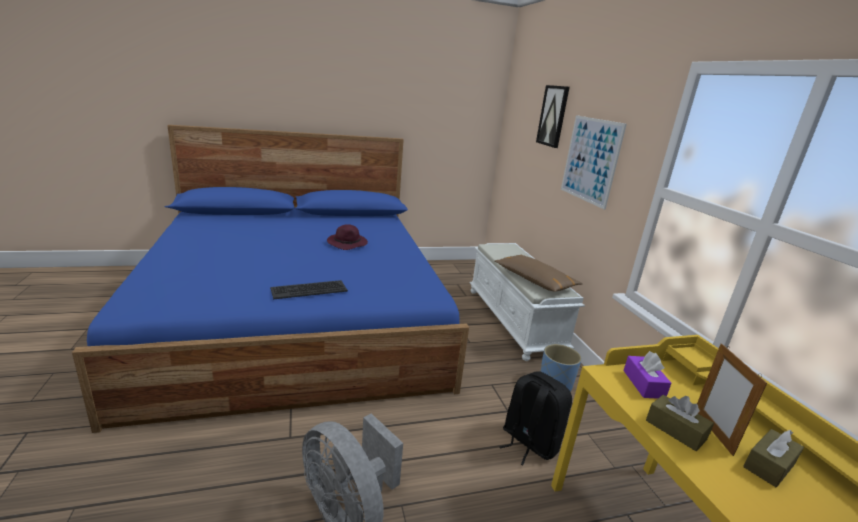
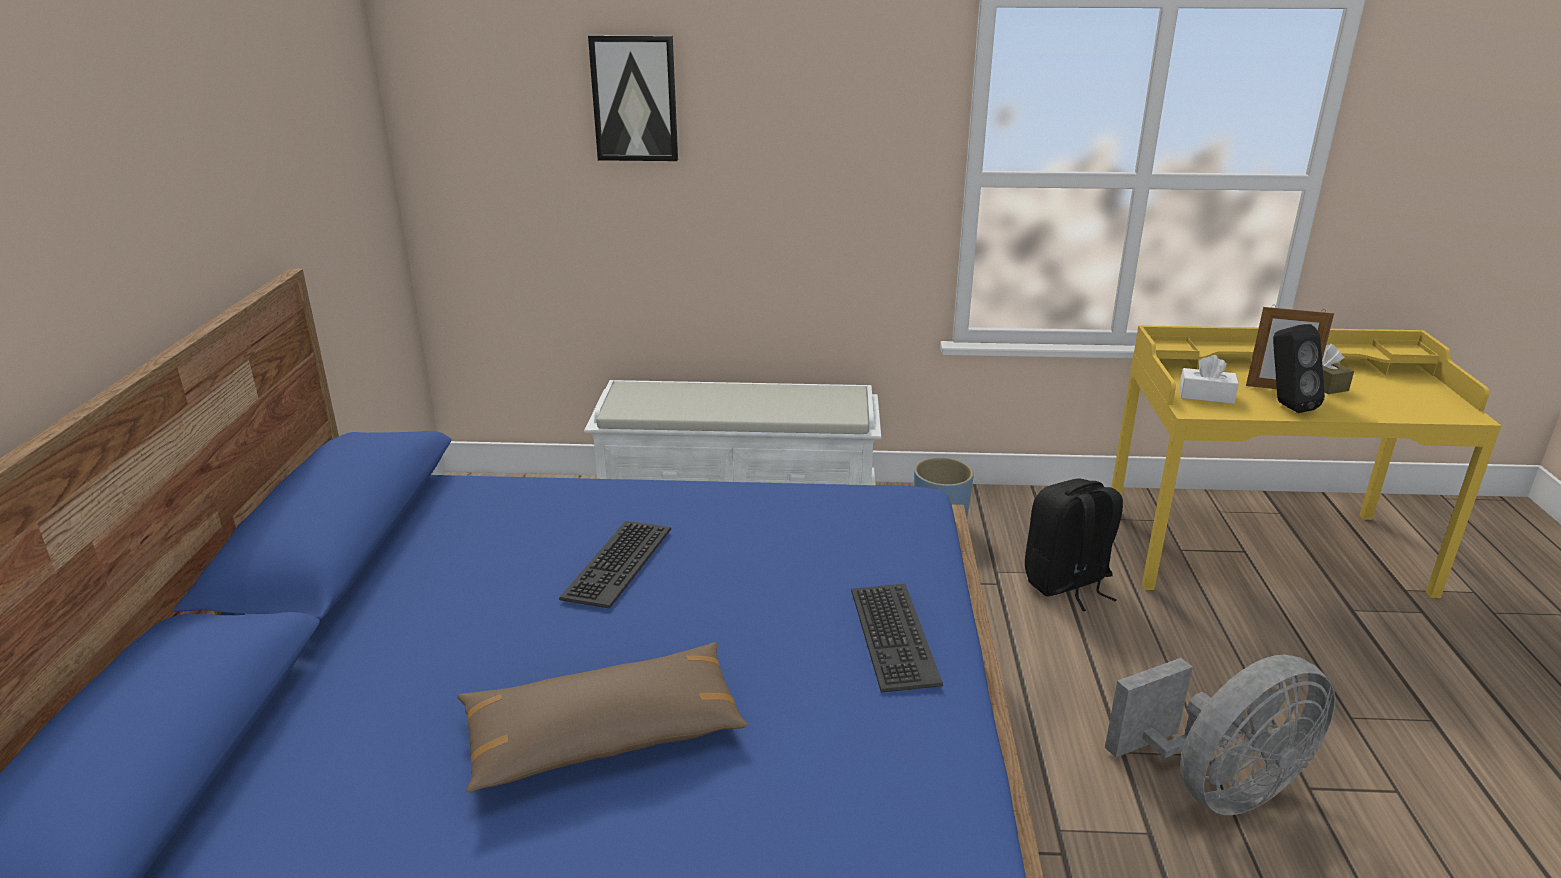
camera: 70 degrees left, 5 degrees up
purple hat [327,224,368,250] -> keyboard [559,521,671,609]
brown pillow [494,254,583,292] -> brown pillow moved to [457,642,748,793]
picture [561,115,627,209] -> none
purple tissue box [623,351,671,399] -> white tissue box [1179,355,1239,404]
brown tissue box [646,395,714,451] -> black speaker [1273,324,1325,413]

